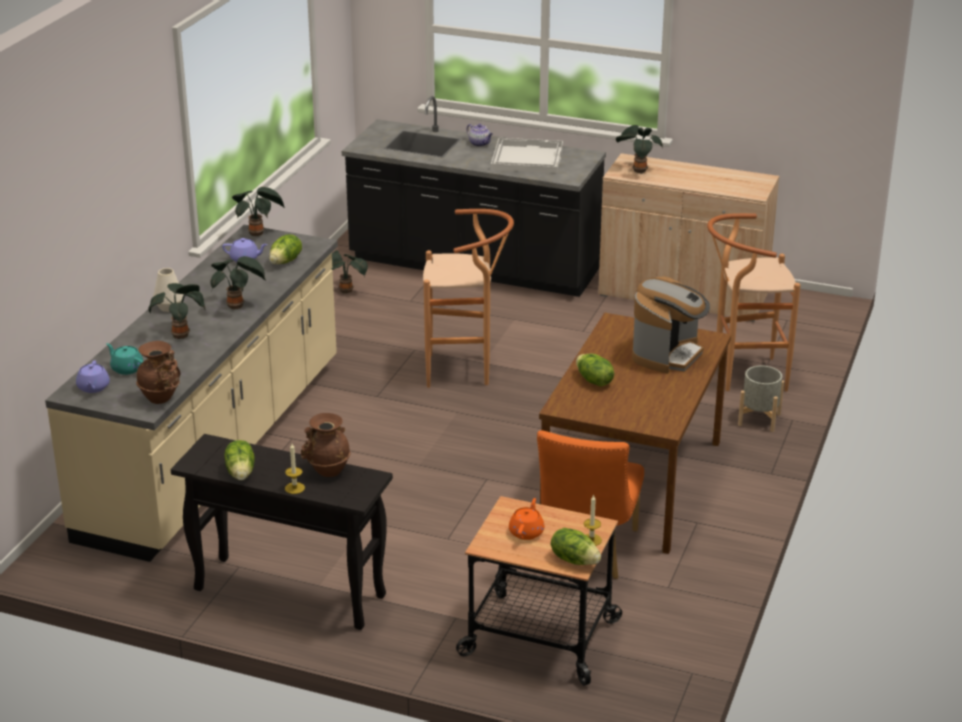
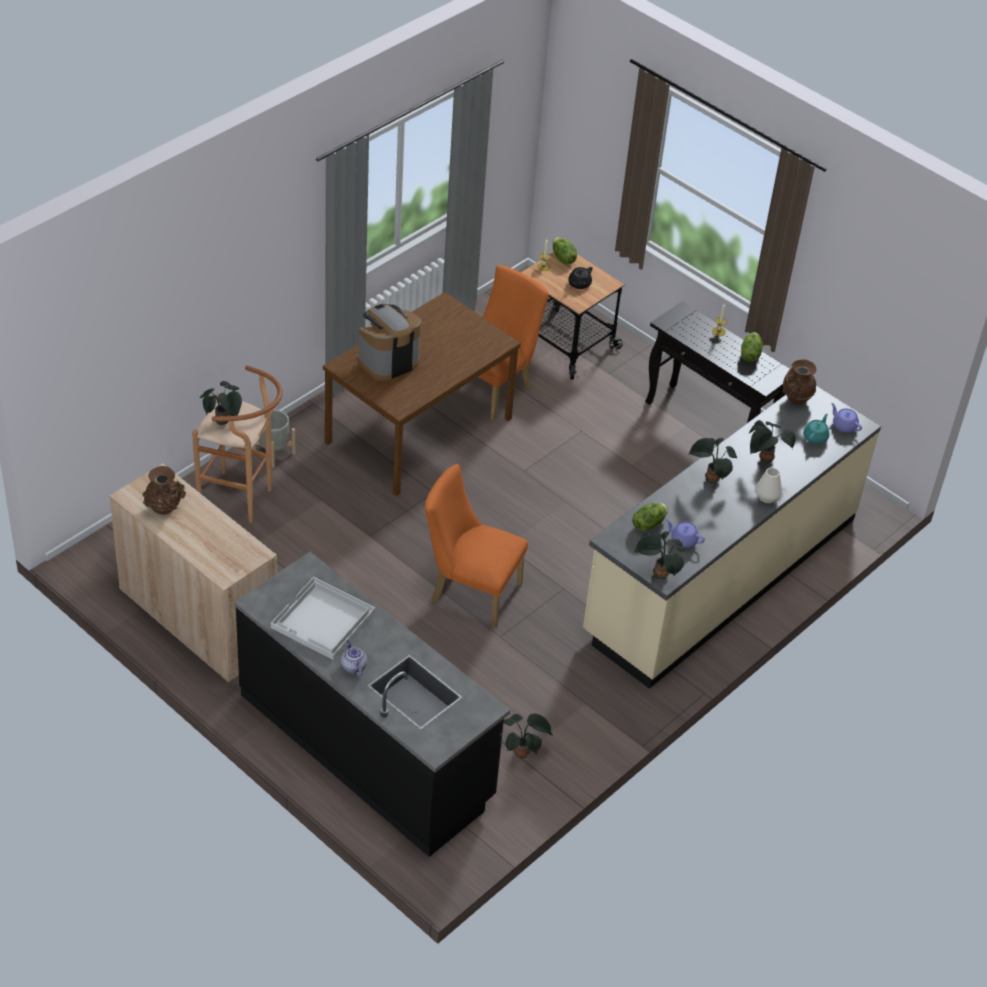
camera: 160 degrees left, 15 degrees up
purple teapot [76,360,110,393] -> purple teapot turned 60 degrees counterclockwise [831,403,862,433]
turquoise teapot [106,343,144,375] -> turquoise teapot turned 120 degrees counterclockwise [803,414,829,444]
brown vase [301,413,351,477] -> brown vase moved to [143,466,186,515]
brown stool [423,209,514,388] -> orange chair [425,464,528,628]
orange teapot [509,498,544,540] -> black teapot [568,267,592,289]
lettuce [576,354,614,386] -> none
potted plant [616,125,663,174] -> potted plant moved to [200,381,242,425]

